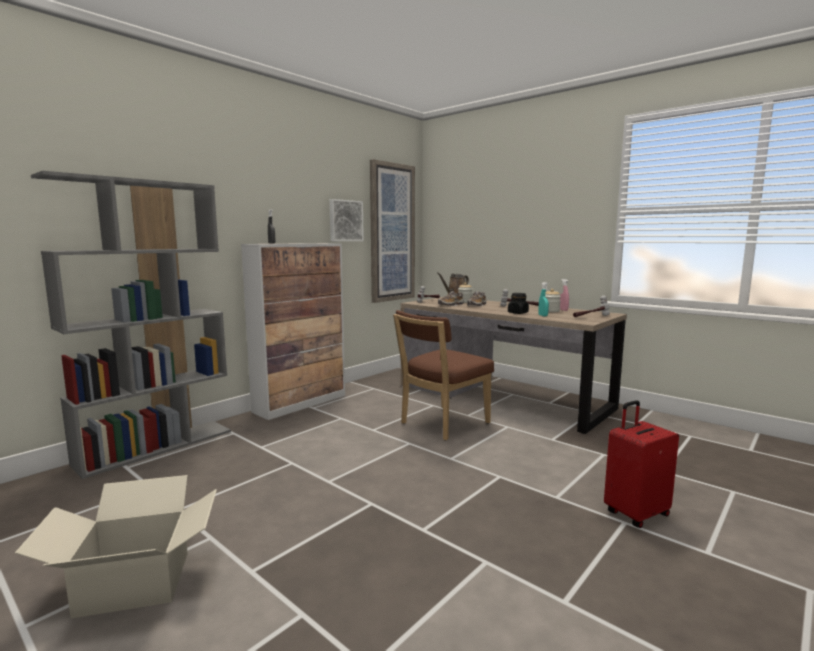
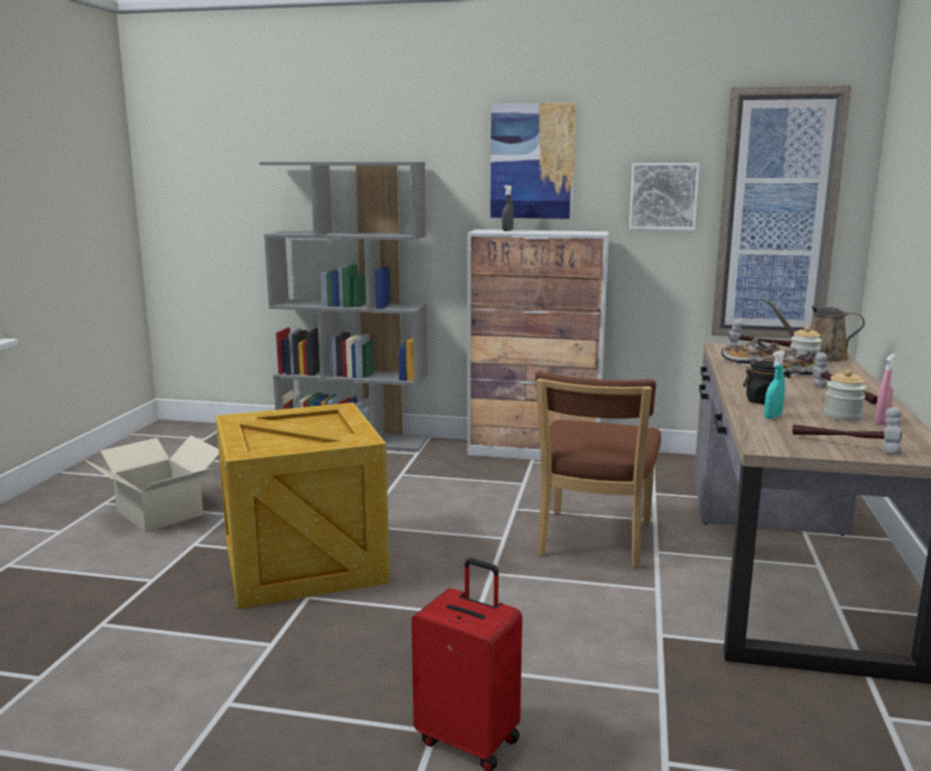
camera: 60 degrees right, 5 degrees up
brown chair [393,310,494,441] -> brown chair turned 90 degrees counterclockwise [535,372,661,568]
none -> crate [216,403,390,609]
none -> picture [490,102,576,219]

